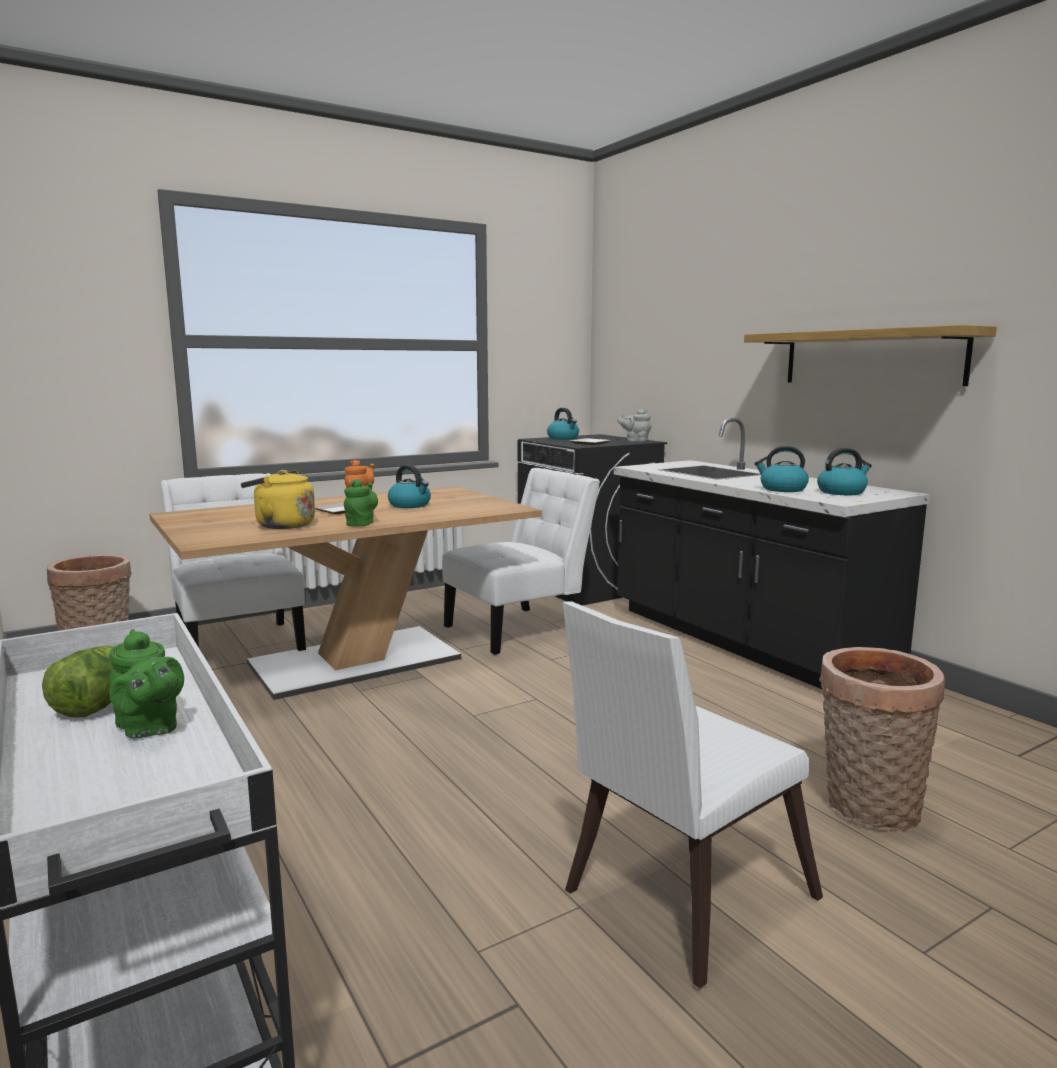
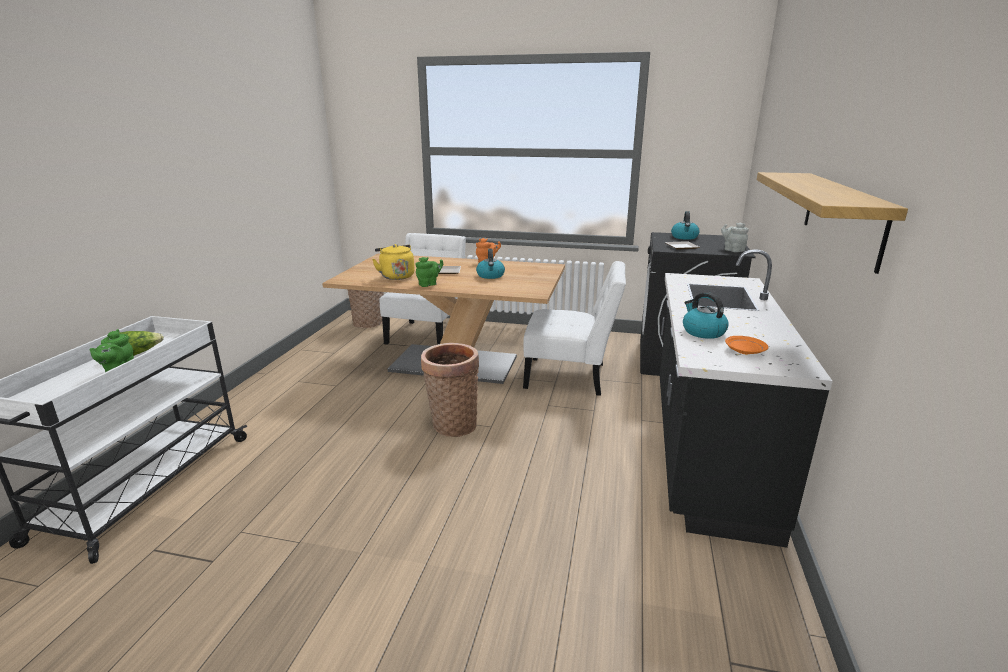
camera: 45 degrees right, 10 degrees up
white chair [563,601,823,988] -> none
kettle [817,448,872,495] -> orange plate [725,336,768,354]
basket [819,647,945,831] -> basket moved to [421,343,479,437]

